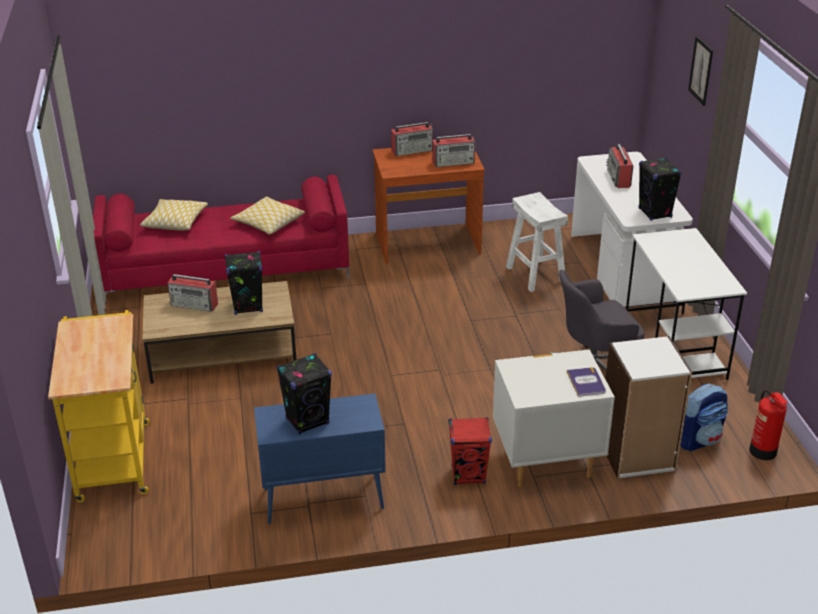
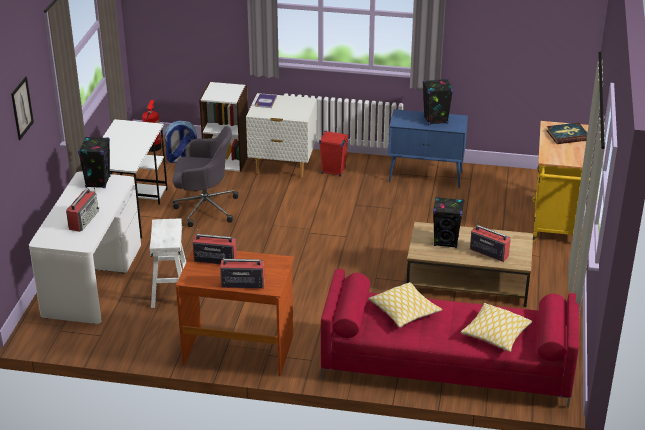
camera: 160 degrees left, 0 degrees up
none -> book [546,123,587,144]

